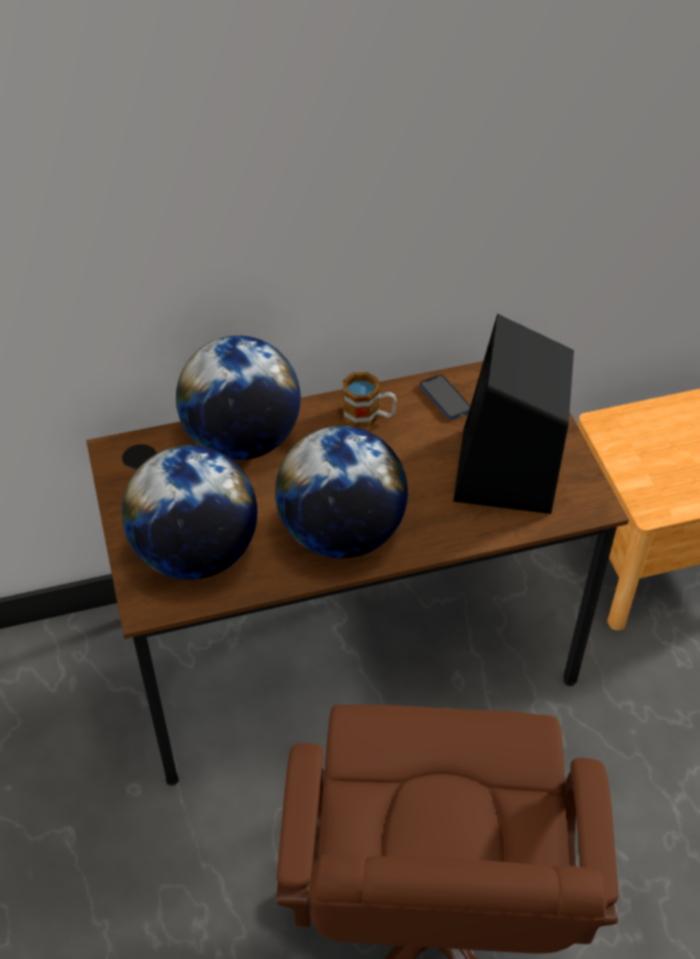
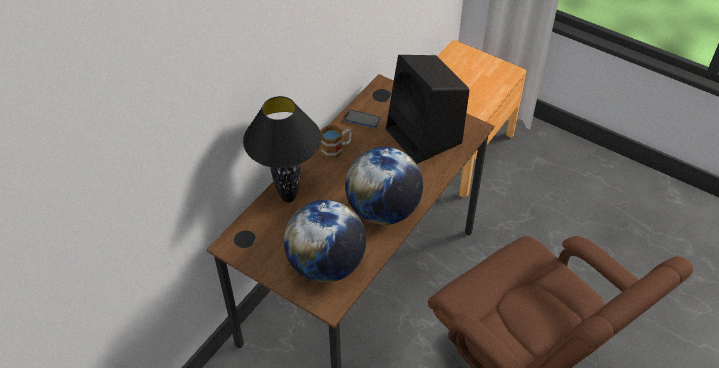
camera: 40 degrees left, 0 degrees up
globe [176,335,301,460] -> black table lamp [243,96,321,203]

